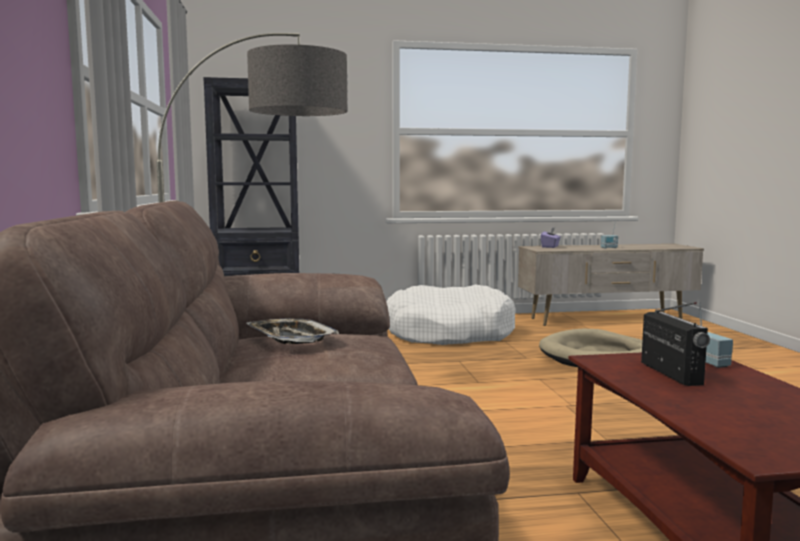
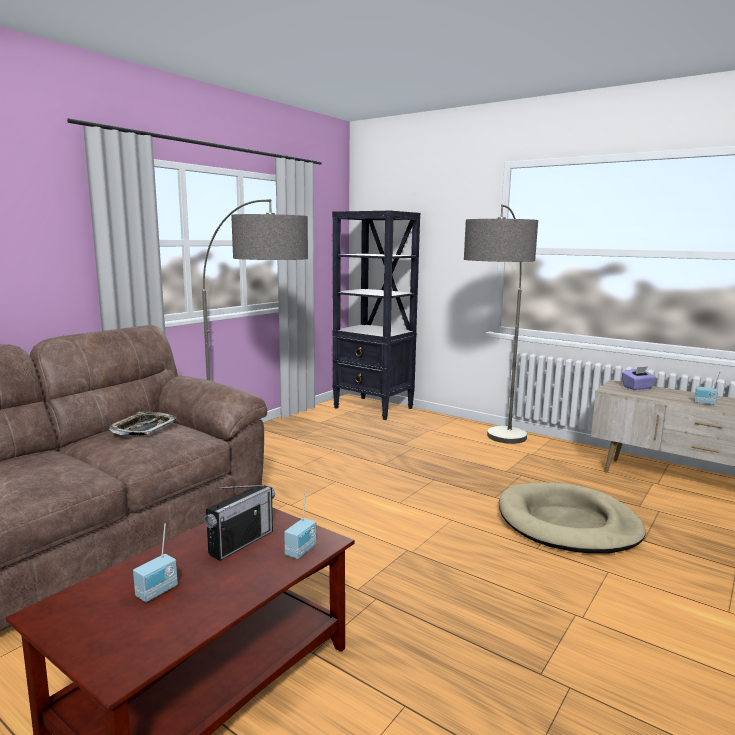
camera: 45 degrees right, 5 degrees up
white dog bed [386,284,515,345] -> floor lamp [464,205,538,444]
none -> radio [133,523,178,602]

